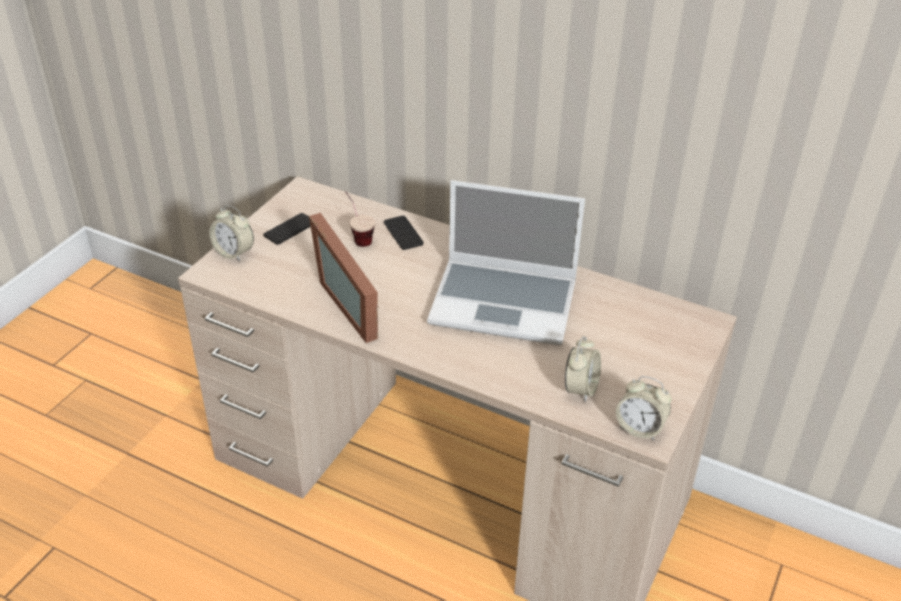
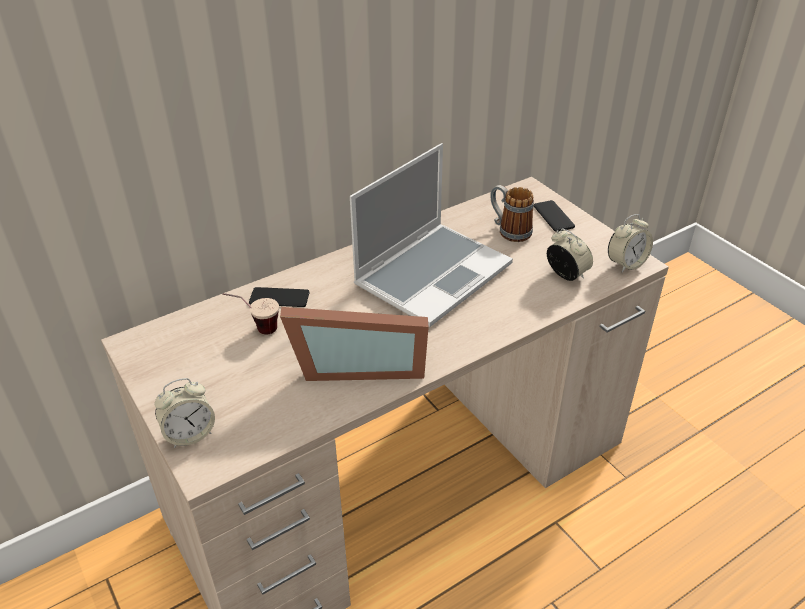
camera: 60 degrees left, 0 degrees up
phone [263,213,311,245] -> phone moved to [534,200,575,232]
none -> mug [490,185,534,242]

